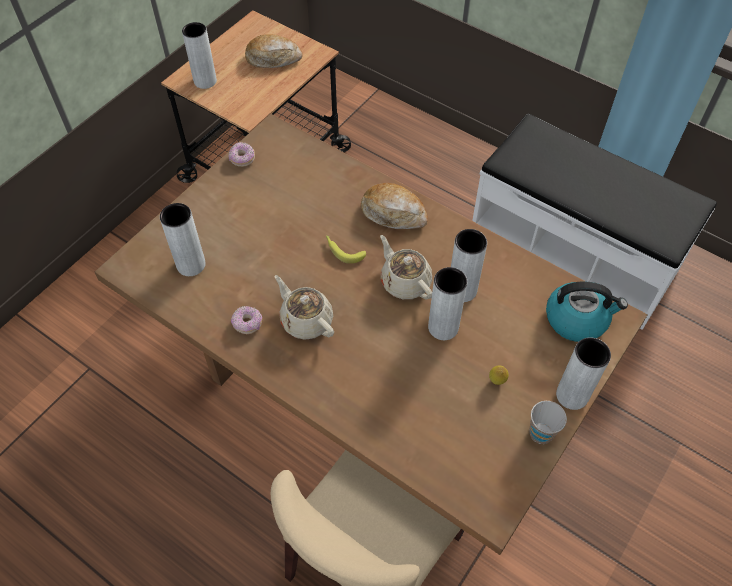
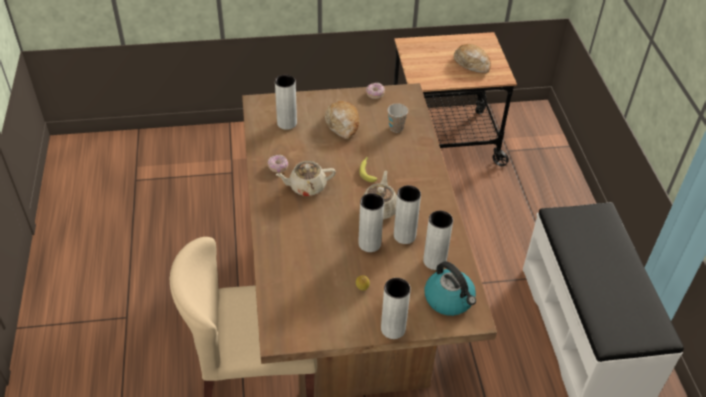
camera: 45 degrees right, 10 degrees down
grey vase [182,22,217,89] -> grey vase moved to [423,211,453,270]
beige teapot [275,275,334,340] -> beige teapot turned 105 degrees counterclockwise [275,161,336,196]
bread [361,183,428,229] -> bread moved to [325,101,359,139]
cup [529,401,567,444] -> cup moved to [387,103,408,133]

